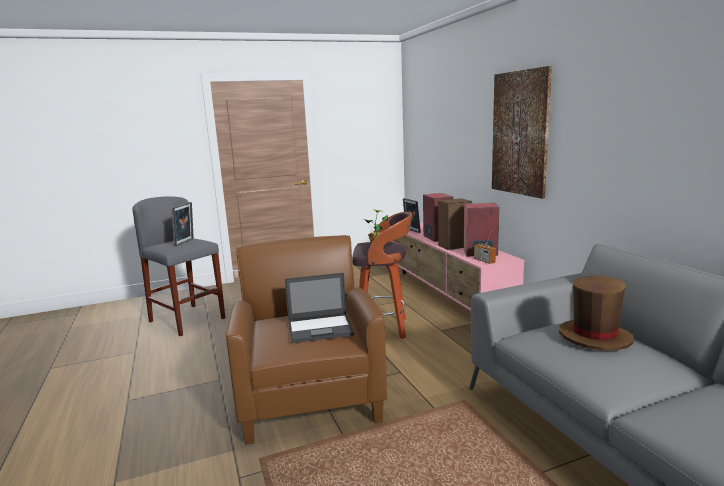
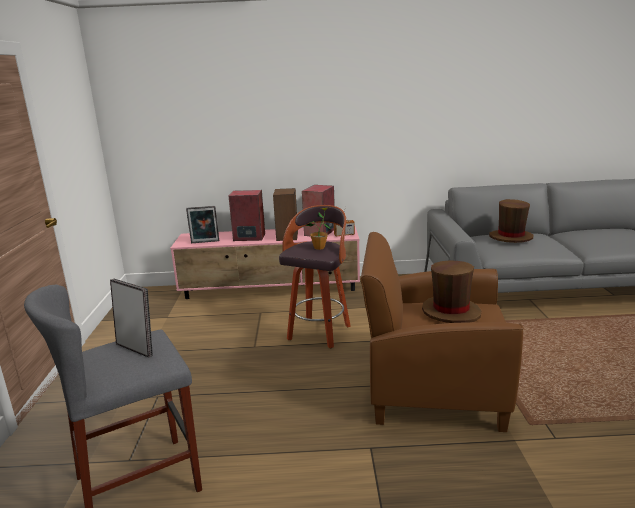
camera: 70 degrees left, 5 degrees up
laptop [285,273,354,343] -> brown hat [422,260,481,323]
picture [492,66,552,199] -> none

